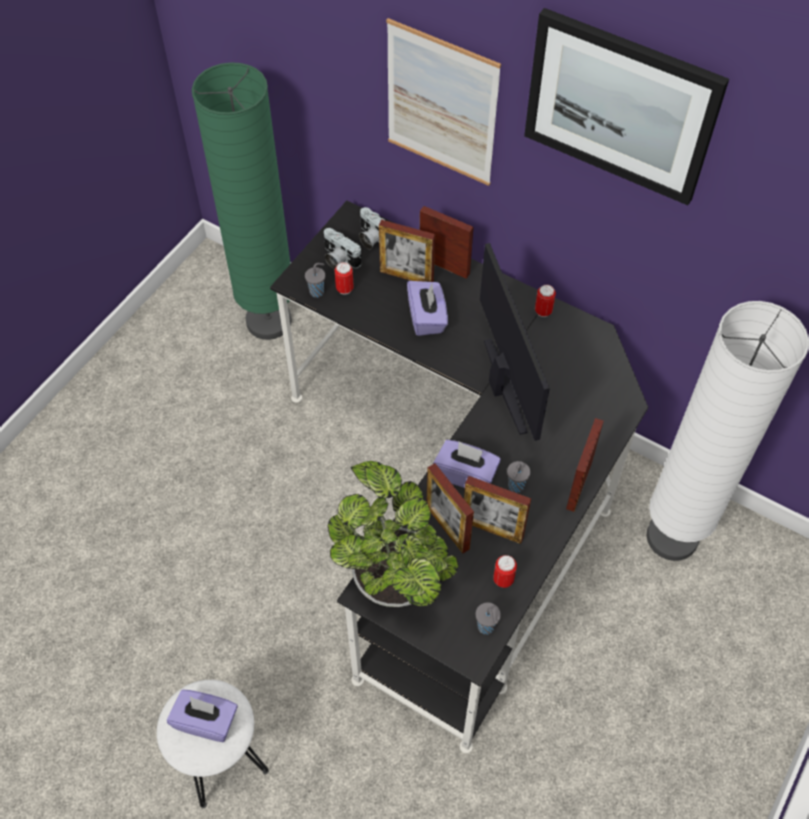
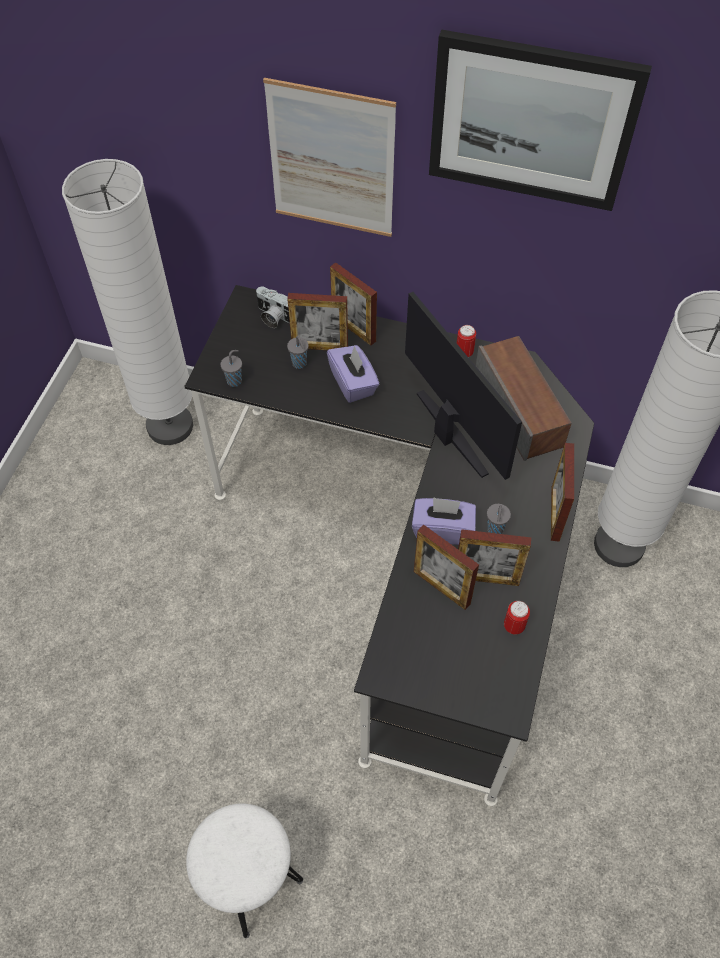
camera: 15 degrees left, 0 degrees up
purple tissue box [167,689,238,742] -> none
green floor lamp [192,62,292,340] -> white floor lamp [62,159,193,445]
camera [324,228,362,270] -> none
potted plant [328,461,459,607] -> none
can [335,262,354,295] -> none
picture frame [420,206,474,279] -> picture frame turned 150 degrees counterclockwise [330,263,377,346]
grey cup [476,603,501,634] -> grey cup moved to [287,336,309,369]
none -> speaker [476,336,572,461]

